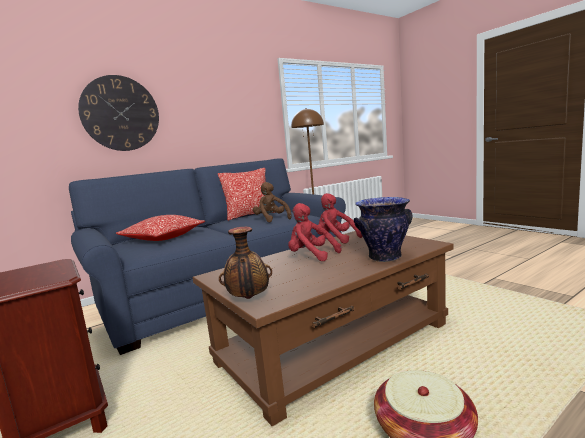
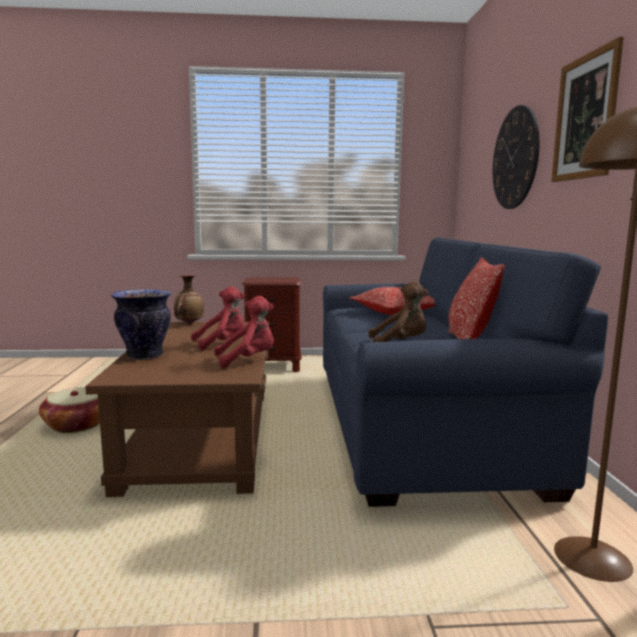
camera: 120 degrees right, 0 degrees up
none -> picture [551,37,624,182]

